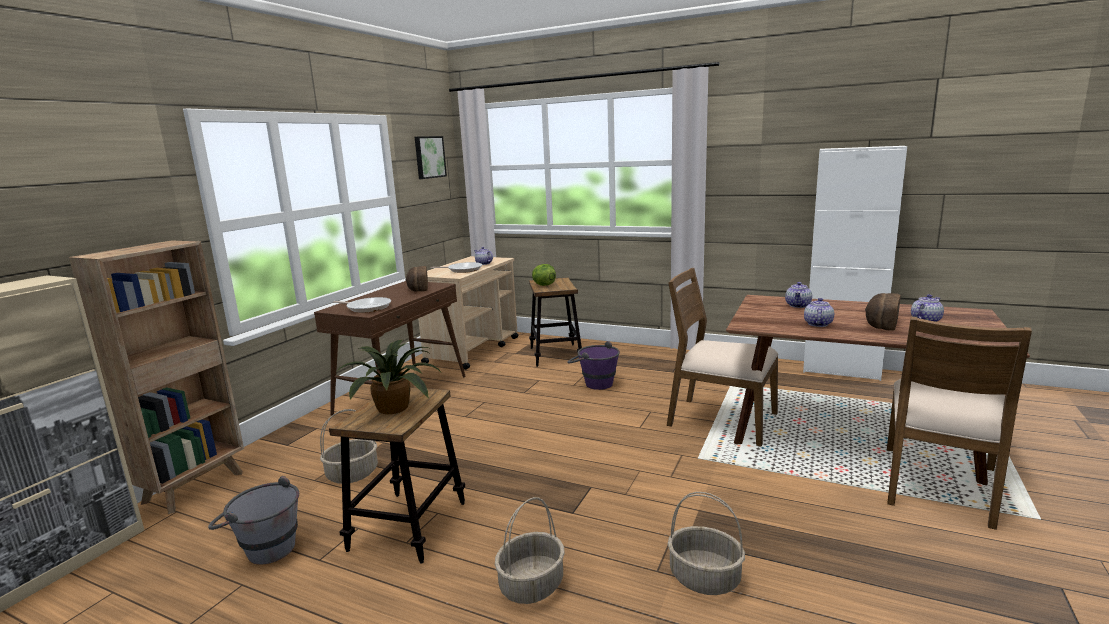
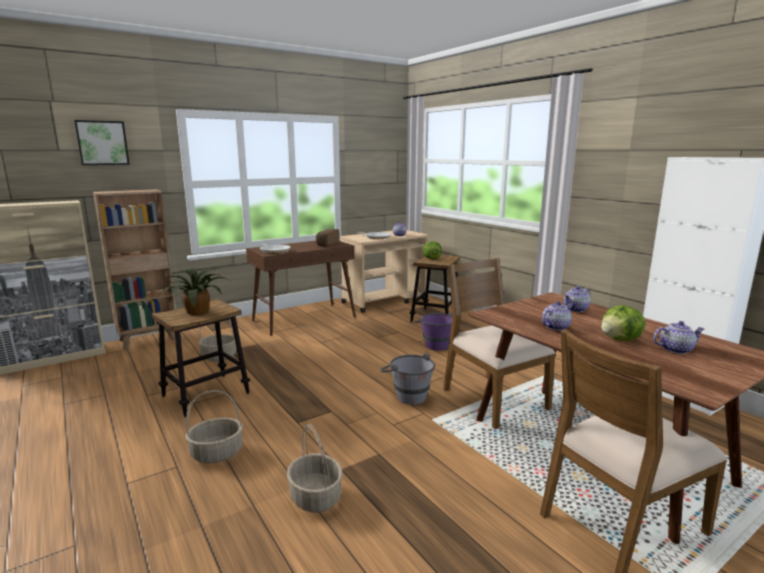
camera: 30 degrees right, 0 degrees up
grey bucket [208,476,299,565] -> grey bucket moved to [380,352,435,405]
picture [415,136,447,179] -> picture moved to [74,120,130,165]
bread [865,293,901,331] -> lettuce [601,305,645,341]

